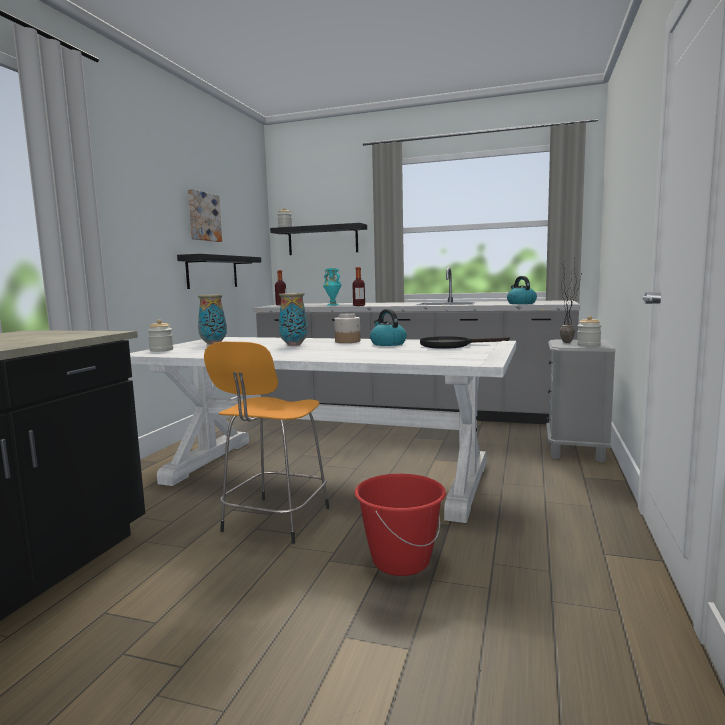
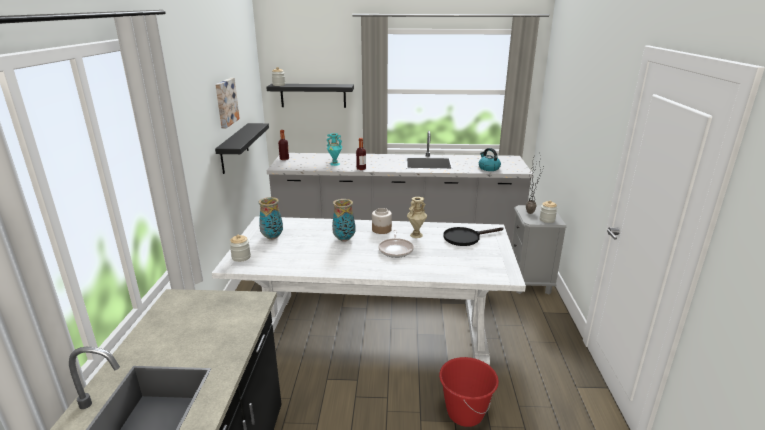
camera: 15 degrees left, 15 degrees up
orange stool [204,342,329,544] -> none
kettle [370,309,407,346] -> beige vase [407,197,427,238]
none -> frying pan [378,230,414,258]

